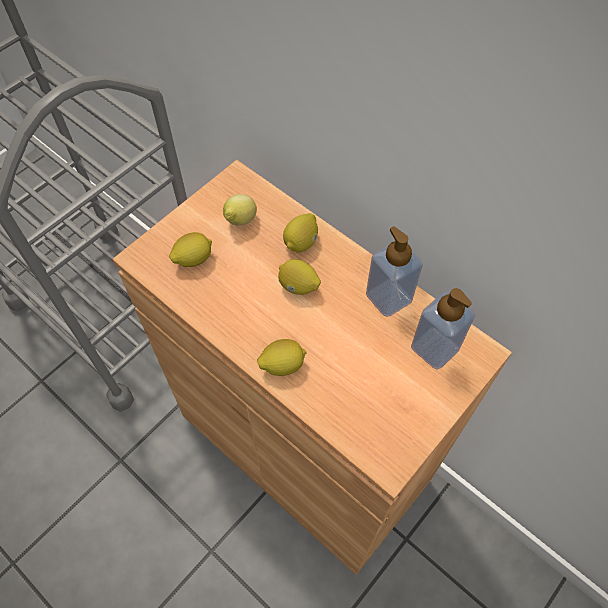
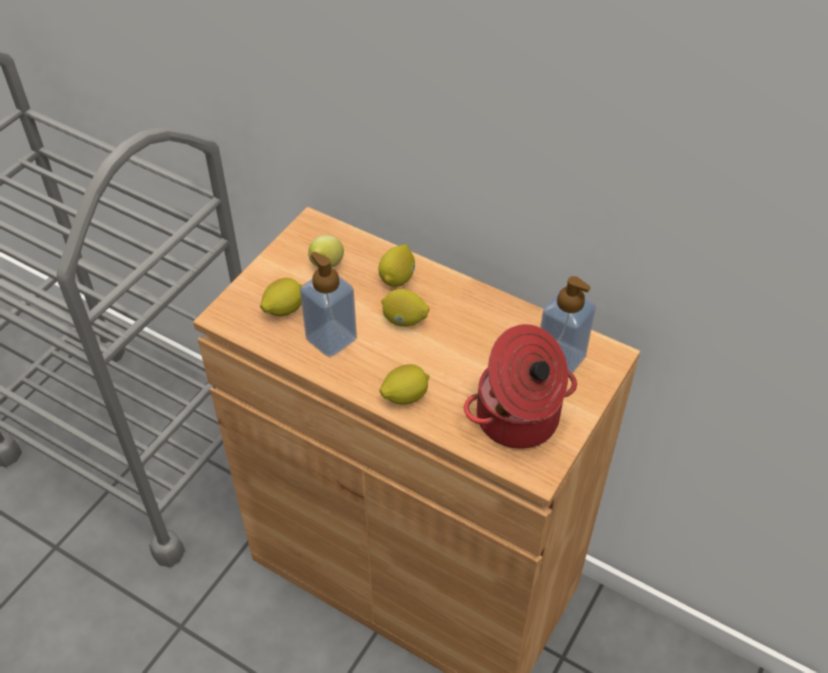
camera: 10 degrees left, 10 degrees down
soap dispenser [366,226,423,317] -> soap dispenser moved to [300,252,357,357]
none -> cooking pot [464,324,577,449]

